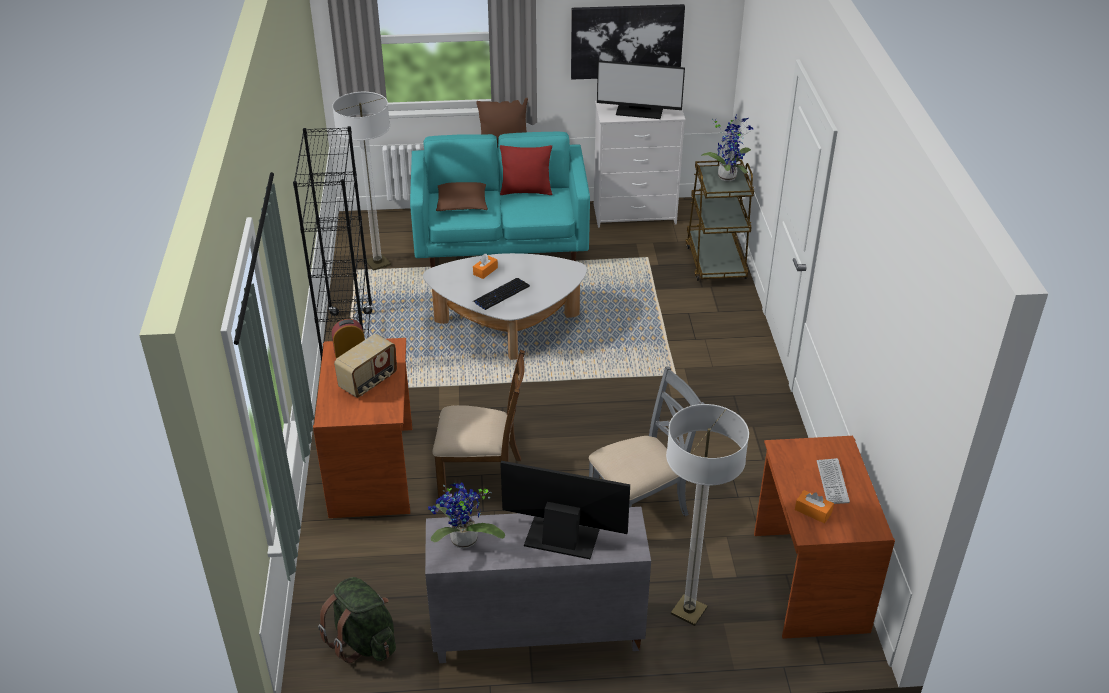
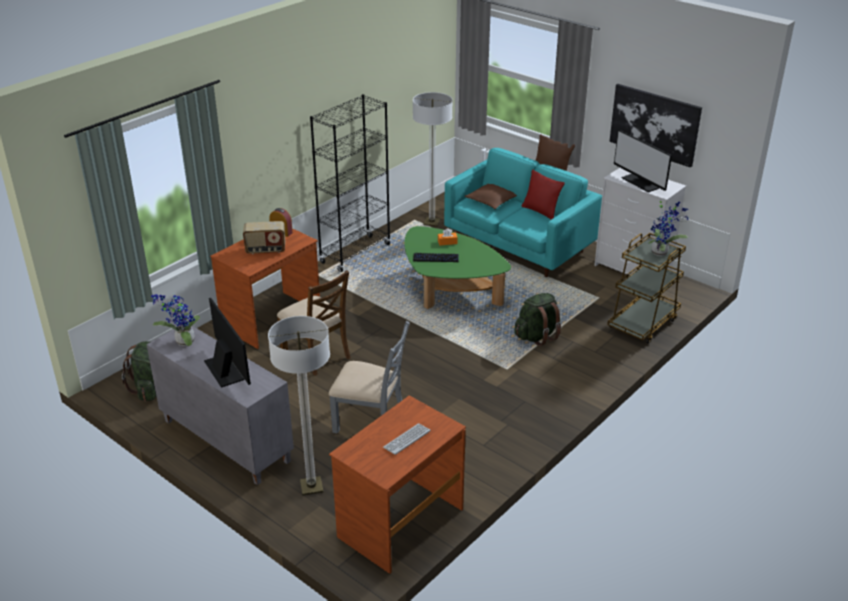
camera: 45 degrees right, 5 degrees down
white coffee table [423,253,587,360] -> green coffee table [404,226,511,309]
orange tissue box [795,490,834,523] -> none
none -> green backpack [514,293,561,346]

